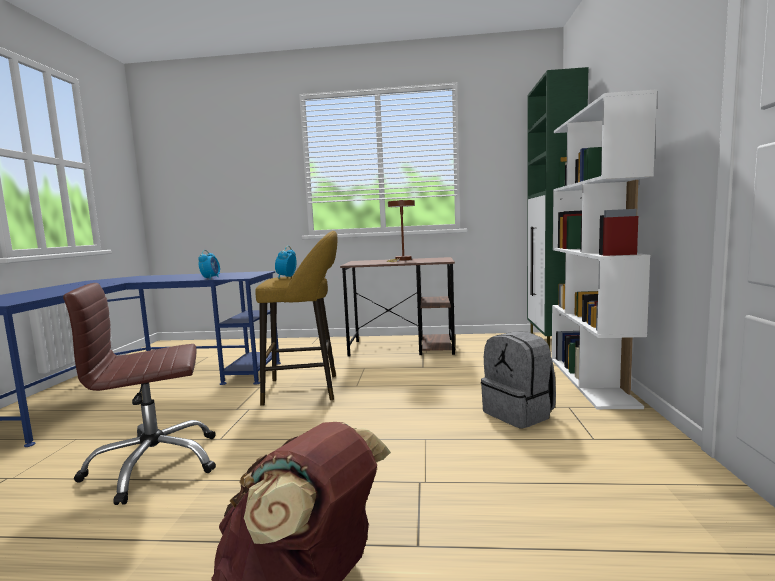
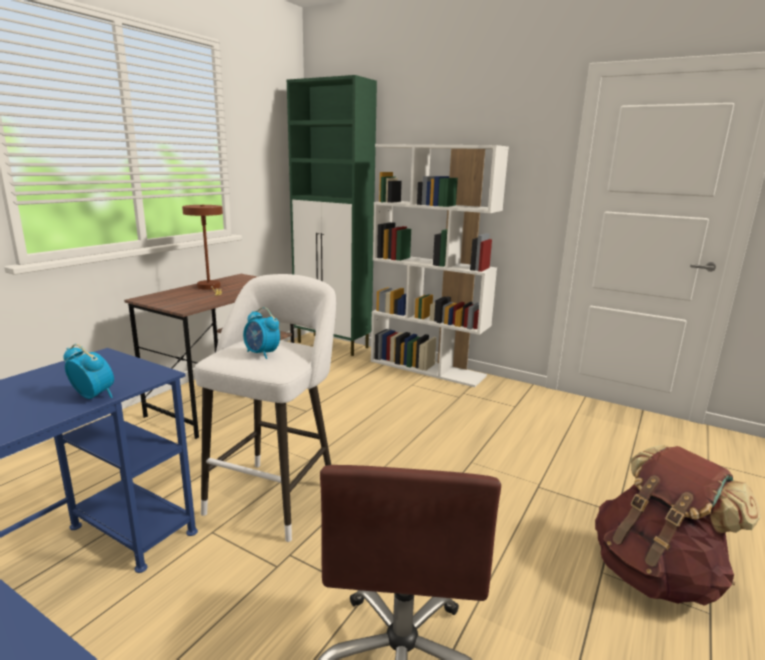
camera: 65 degrees left, 10 degrees up
yellow stool [255,231,338,406] -> white stool [195,274,336,542]
grey backpack [481,332,556,428] -> none

